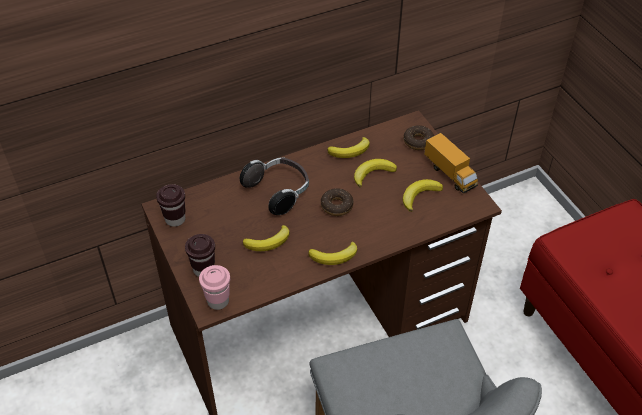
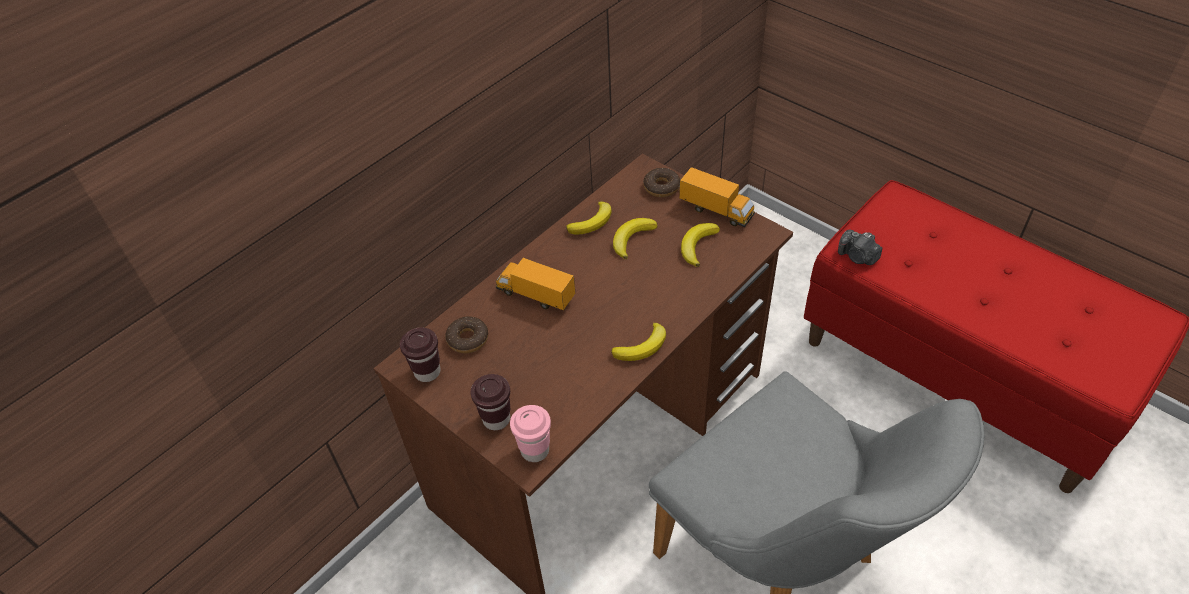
camera: 20 degrees left, 0 degrees up
headphones [240,157,309,215] -> toy truck [496,258,575,310]
banana [243,225,290,251] -> none
donut [321,188,354,216] -> donut moved to [445,316,488,353]
none -> camera [838,230,882,265]

